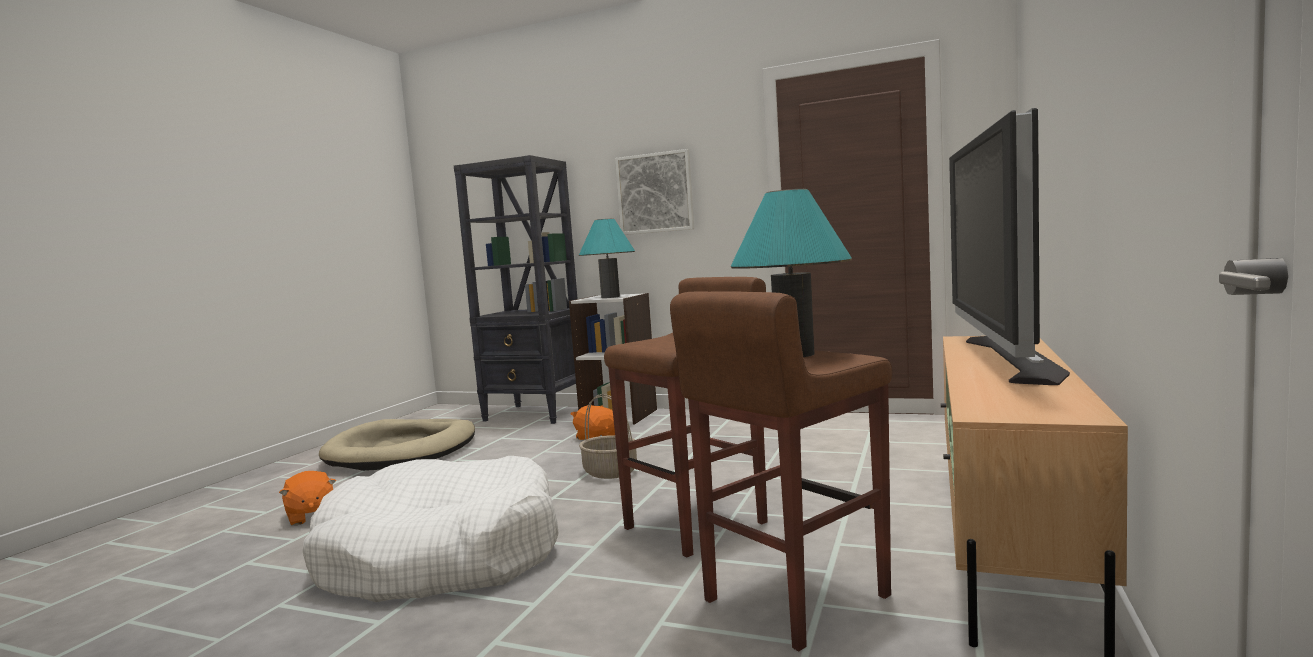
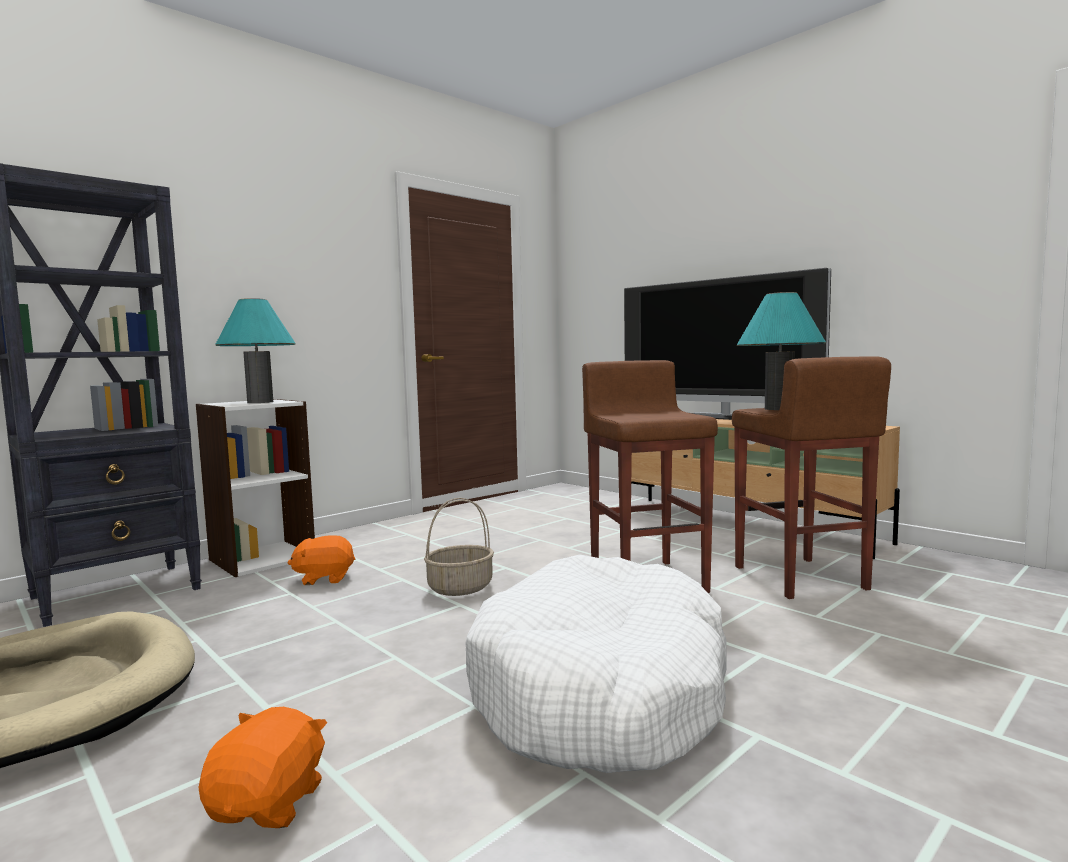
camera: 65 degrees left, 0 degrees up
orange plush toy [279,471,336,525] -> orange plush toy turned 75 degrees counterclockwise [198,707,327,828]
picture [615,149,694,235] -> none

